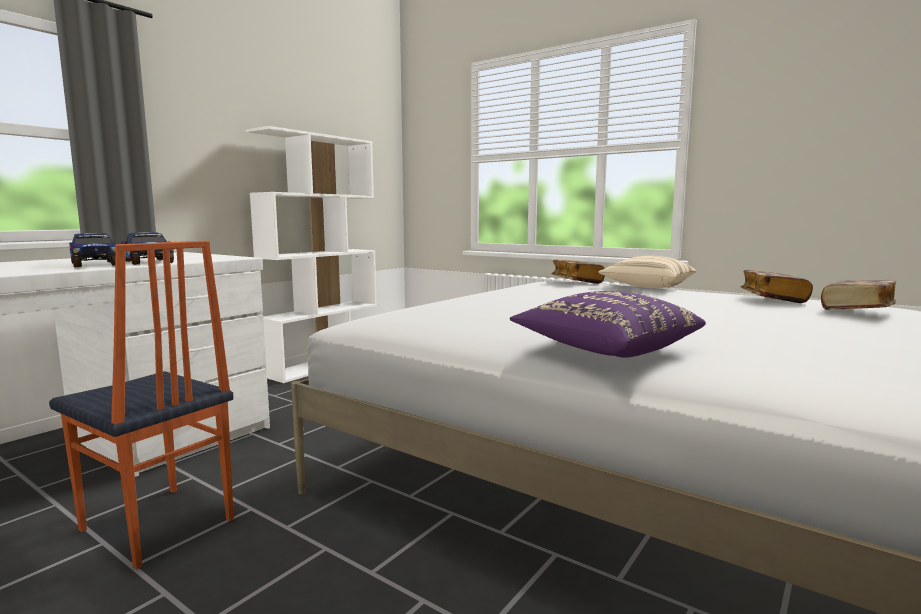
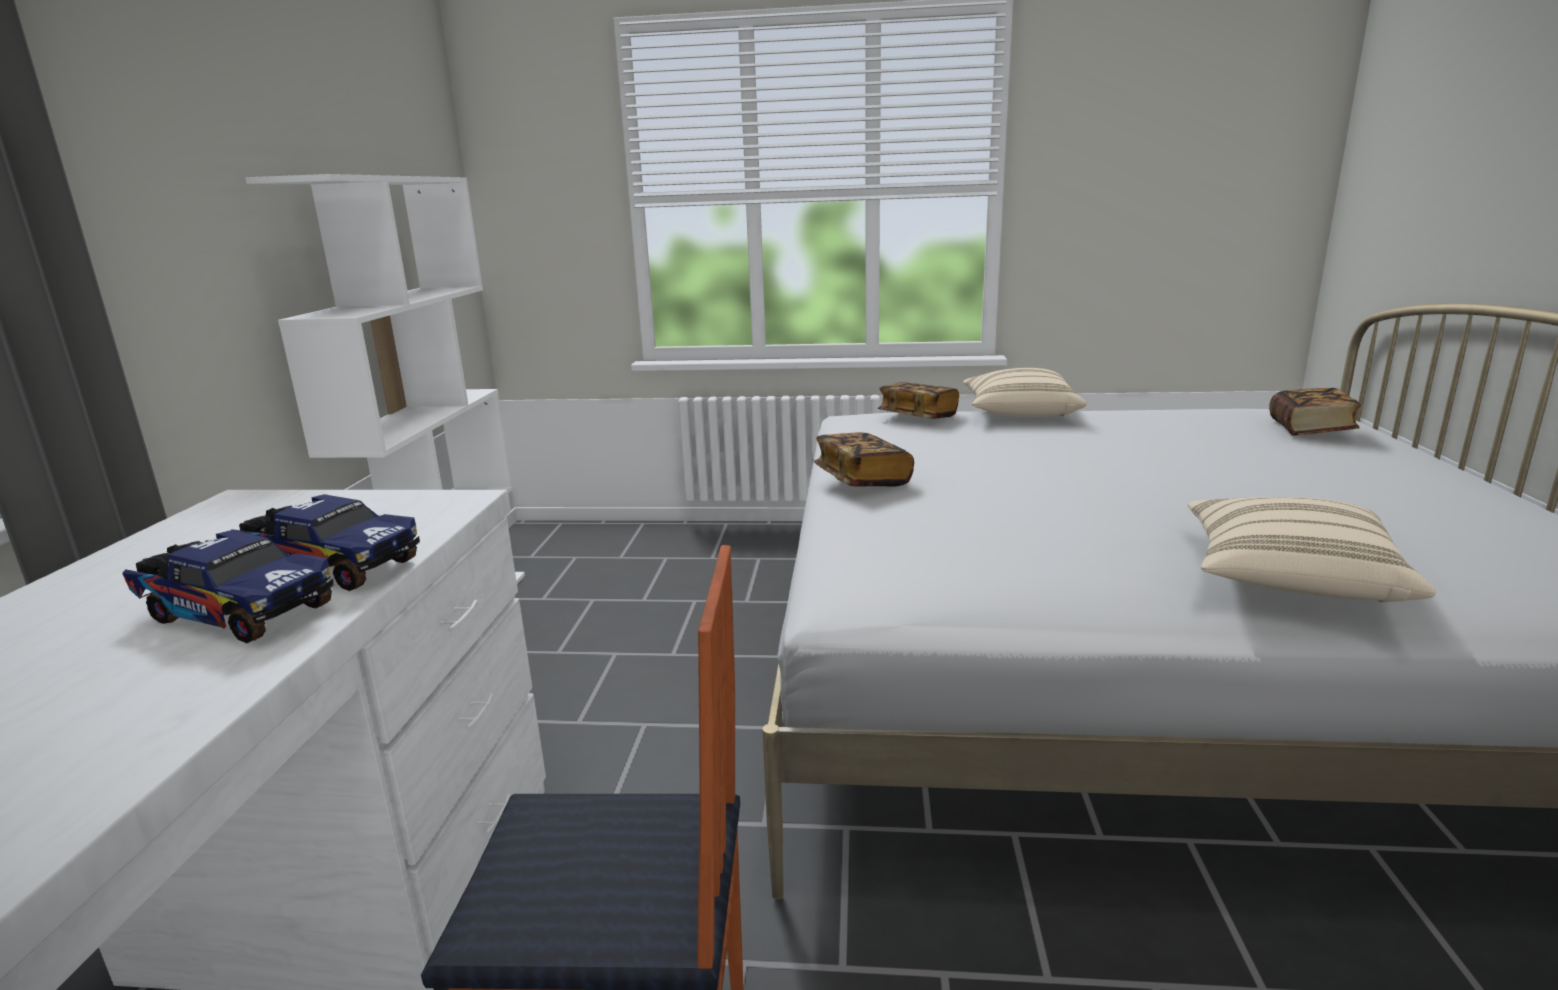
camera: 30 degrees left, 10 degrees up
purple pillow [510,291,706,358] -> beige pillow [1188,497,1436,603]
book [740,270,813,303] -> book moved to [814,433,914,487]

